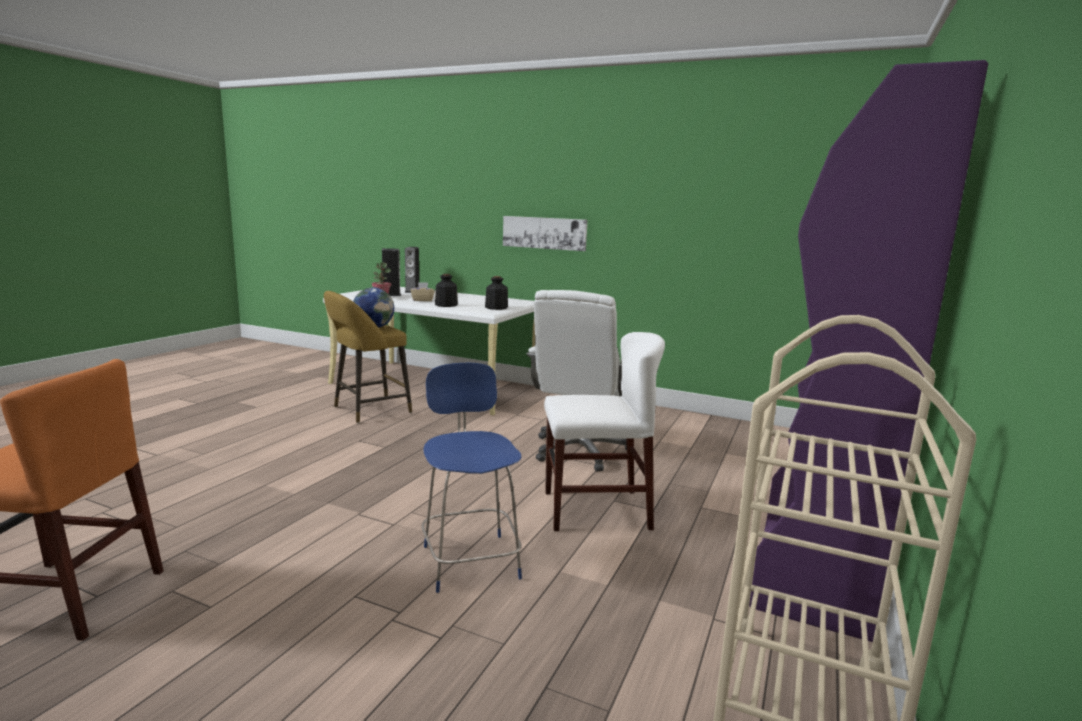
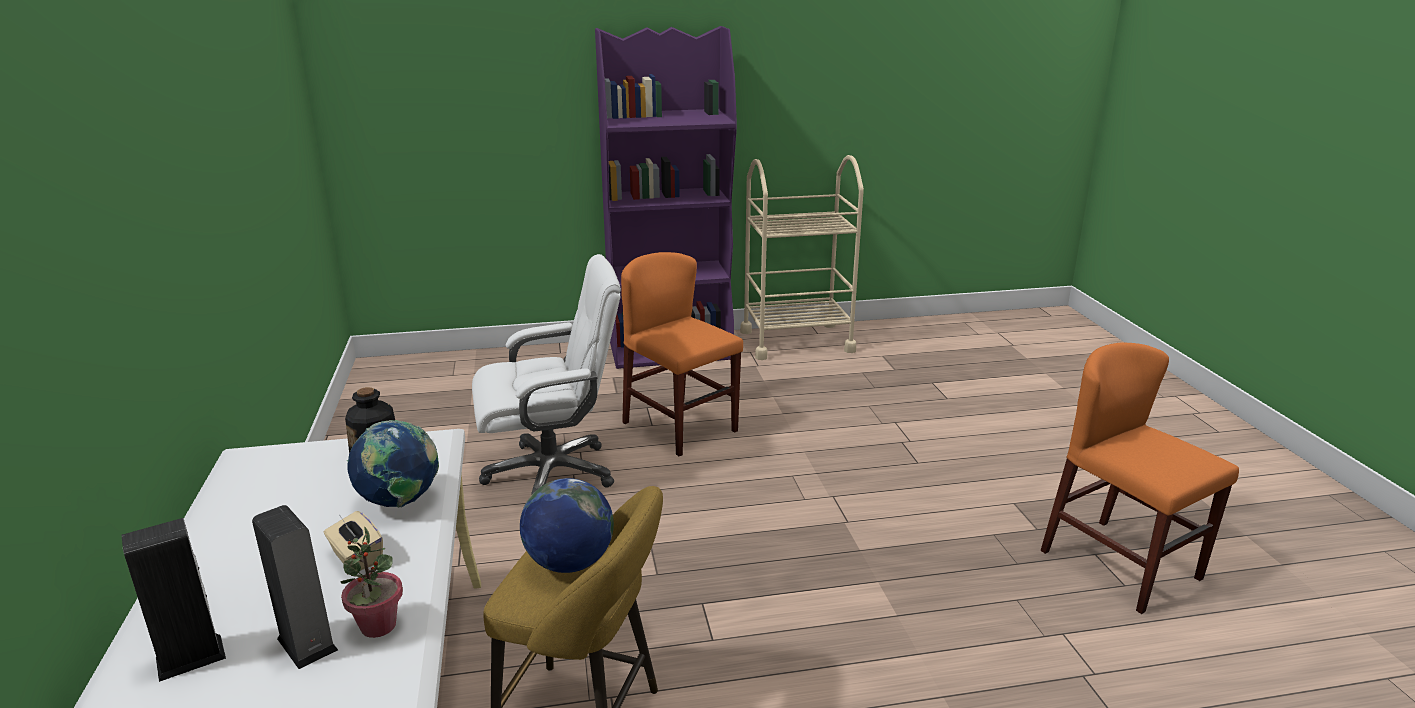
camera: 125 degrees left, 10 degrees up
blue chair [421,363,522,593] -> none
bottle [435,274,458,307] -> globe [347,420,439,508]
picture [503,216,588,251] -> none
white chair [544,332,665,531] -> orange chair [621,252,743,456]

